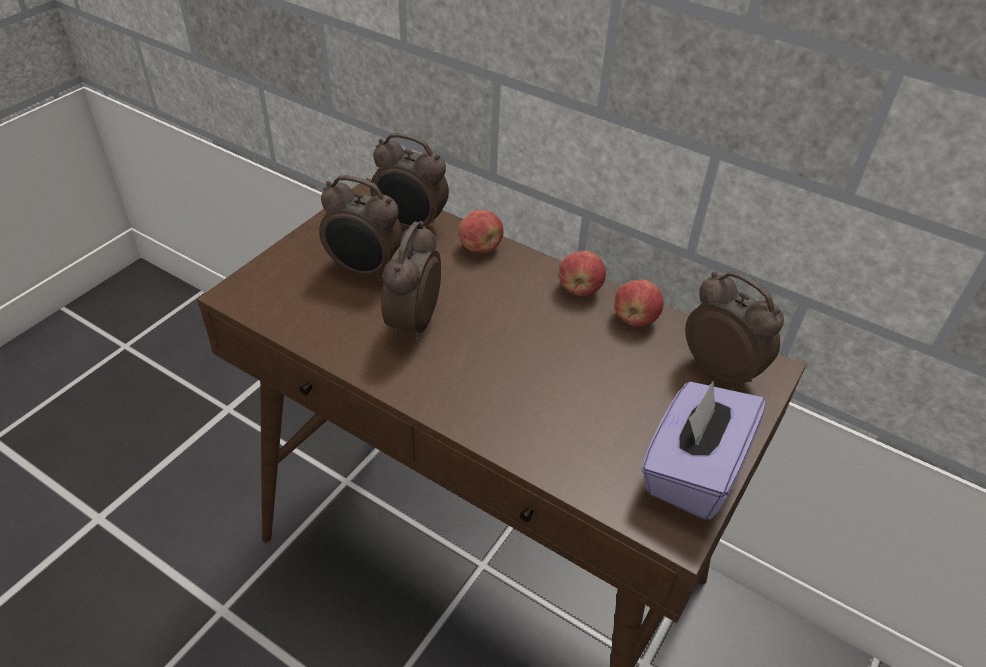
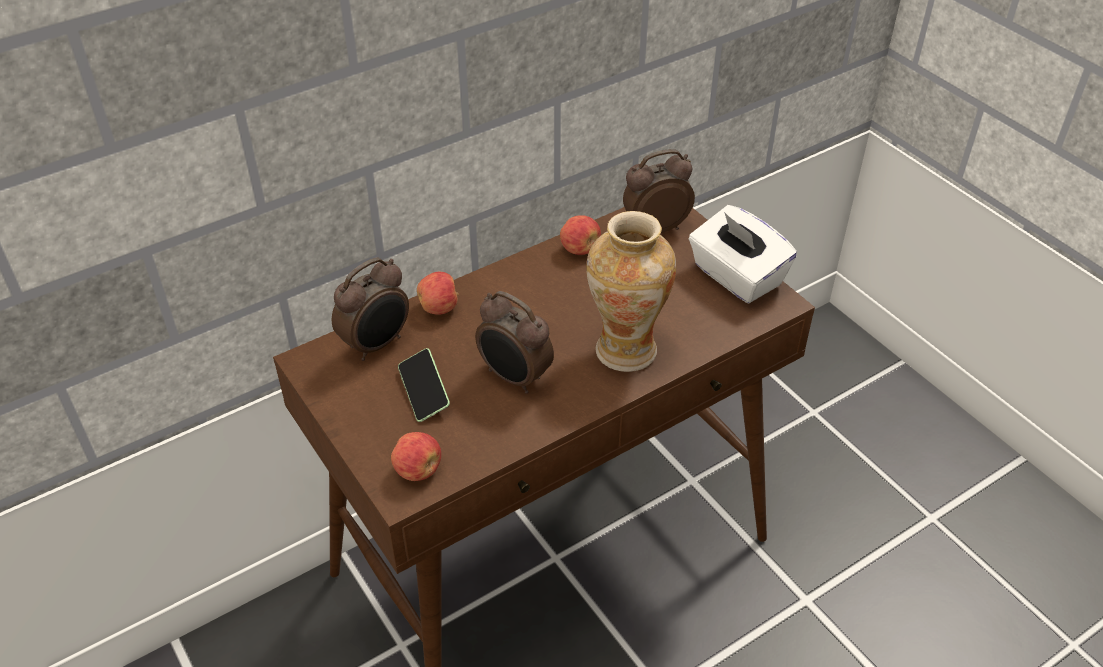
camera: 65 degrees left, 0 degrees up
alarm clock [319,175,403,282] -> phone [398,348,450,422]
apple [559,251,606,296] -> apple moved to [391,432,441,481]
purple tissue box [642,381,766,520] -> white tissue box [688,205,797,303]
none -> vase [586,211,676,372]

